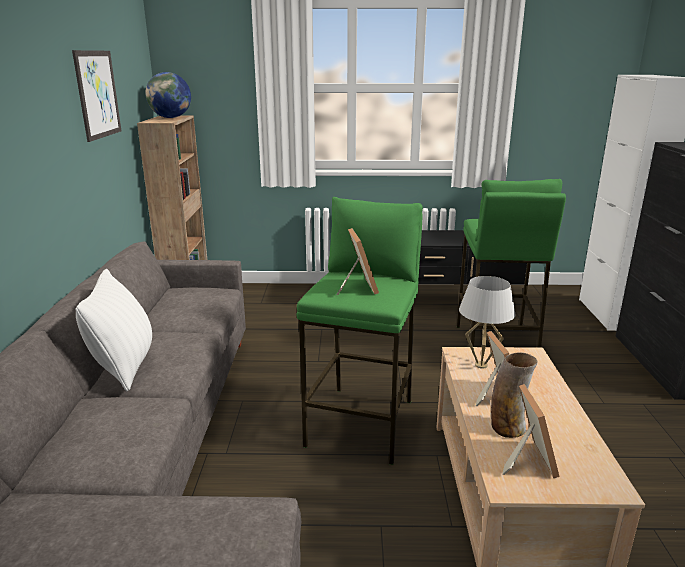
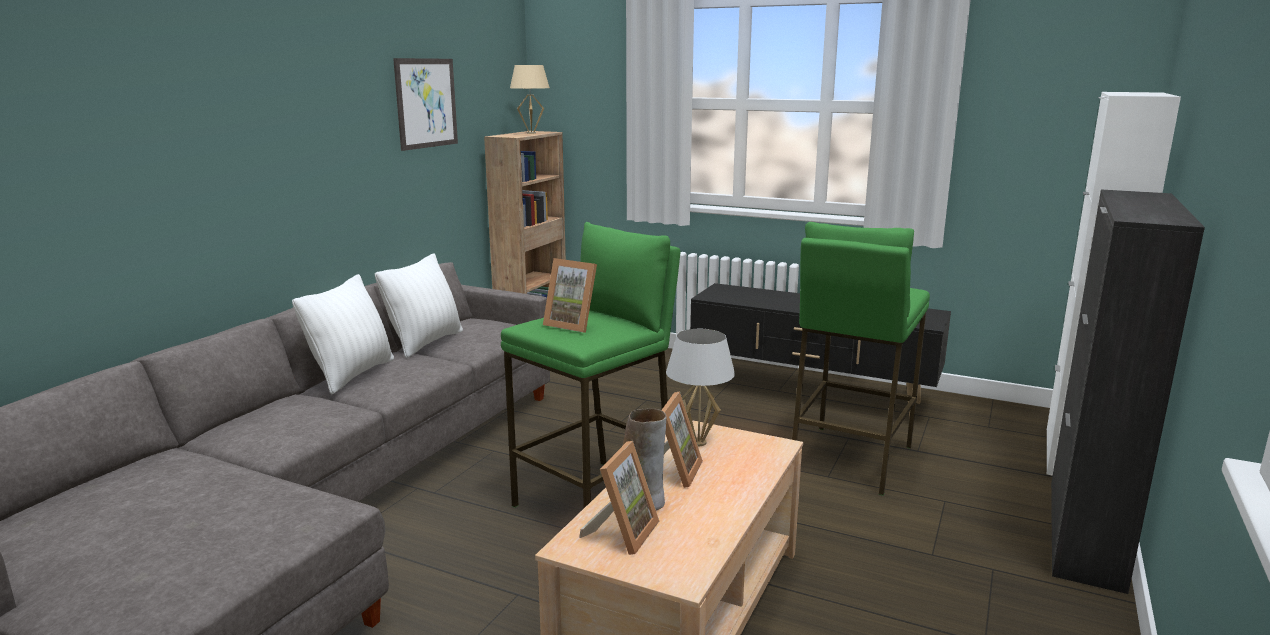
camera: 25 degrees right, 5 degrees down
globe [146,72,191,118] -> beige table lamp [510,65,550,134]
picture frame [337,228,379,295] -> picture frame turned 105 degrees clockwise [543,258,597,333]
none -> white pillow [375,253,463,358]

